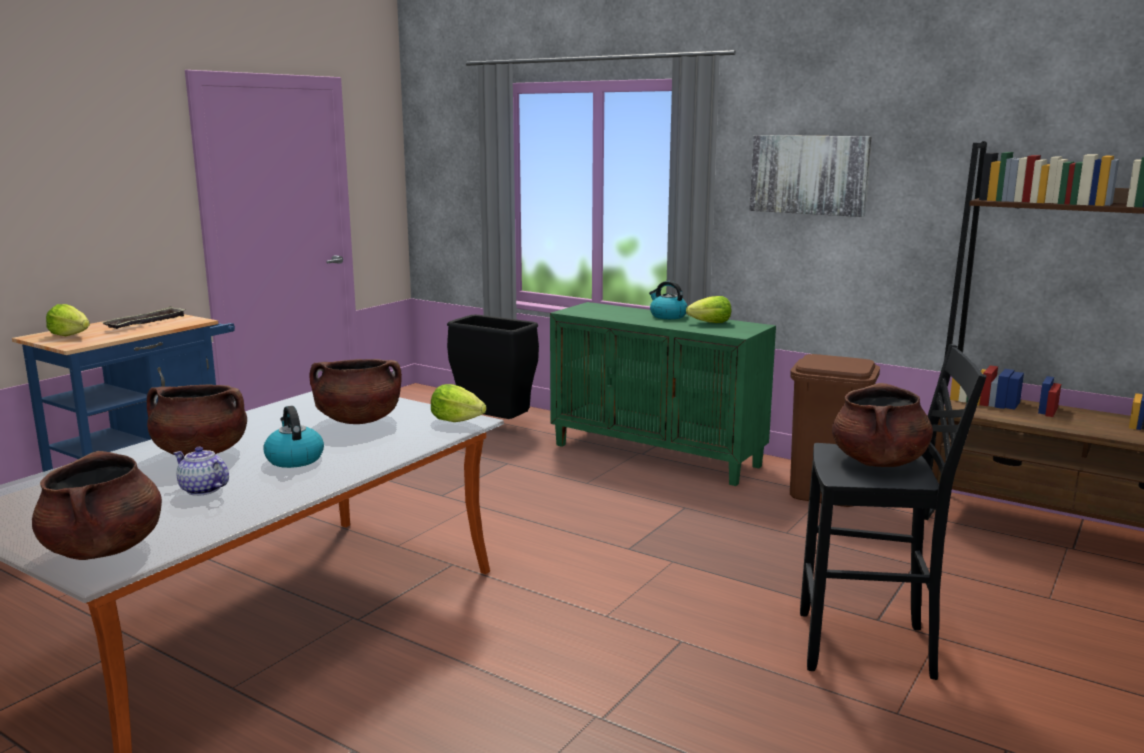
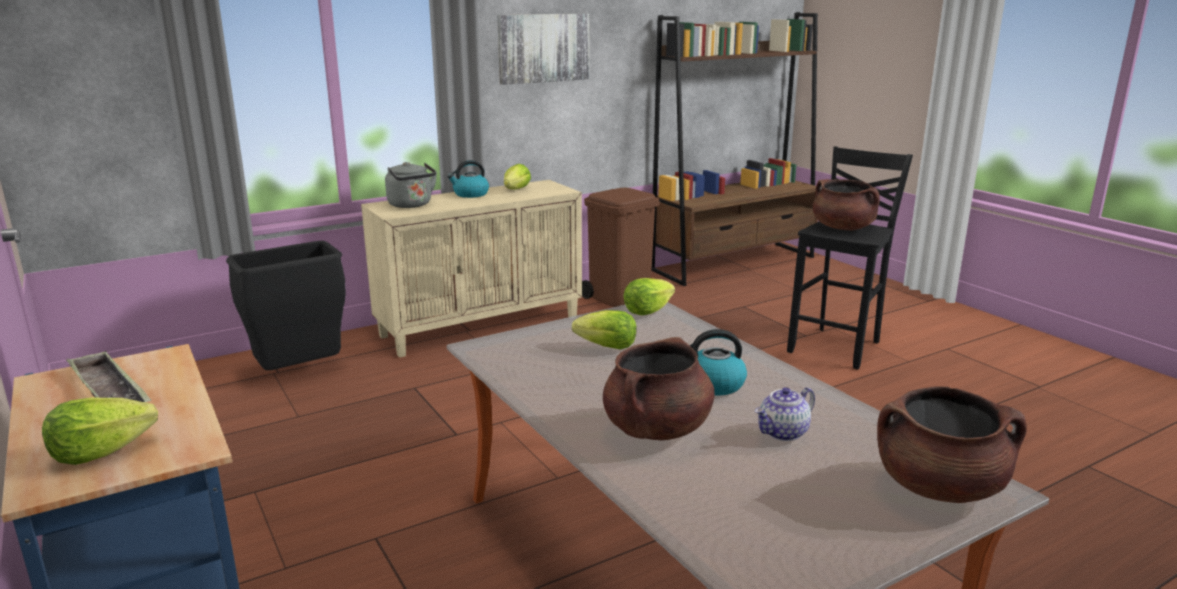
camera: 65 degrees left, 5 degrees up
brown cooking pot [309,359,402,424] -> lettuce [572,310,637,349]
green cabinet [550,302,776,486] -> beige cabinet [361,180,582,358]
none -> grey kettle [385,162,437,208]

